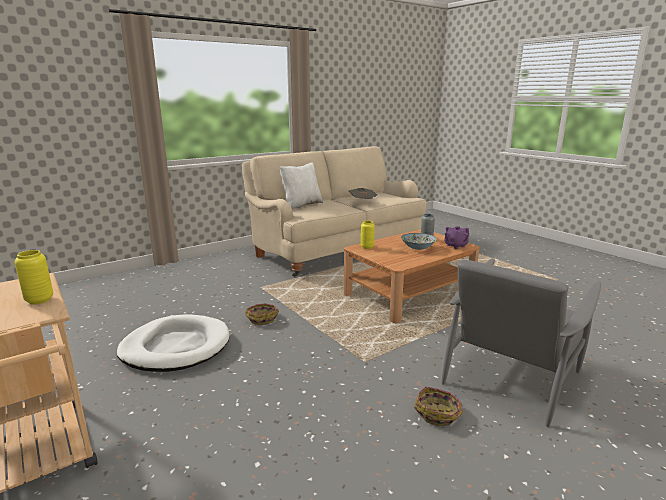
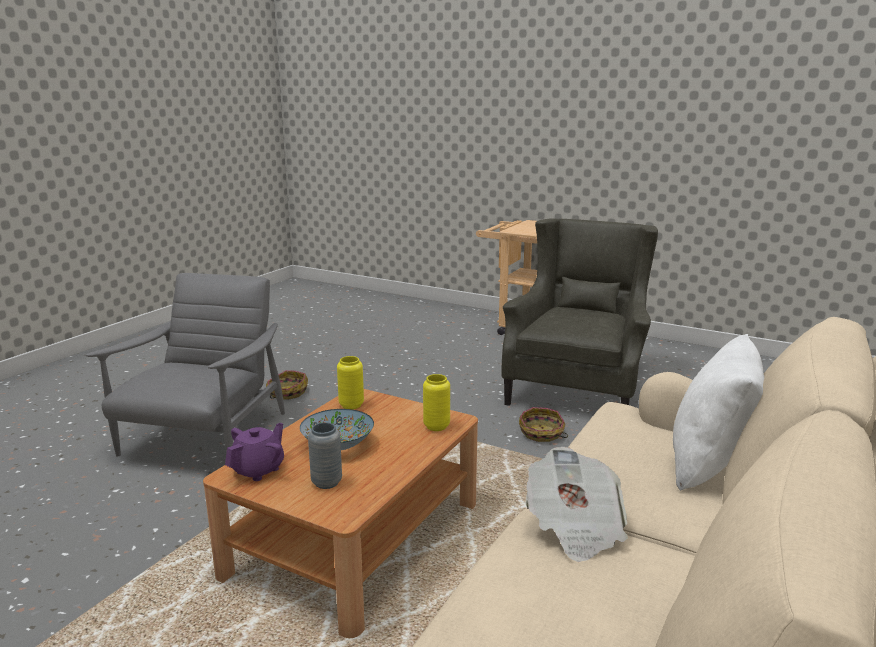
camera: 155 degrees right, 0 degrees up
yellow vase [15,250,53,305] -> yellow vase moved to [337,356,364,410]
white dog bed [117,314,230,372] -> grey armchair [501,218,658,406]

